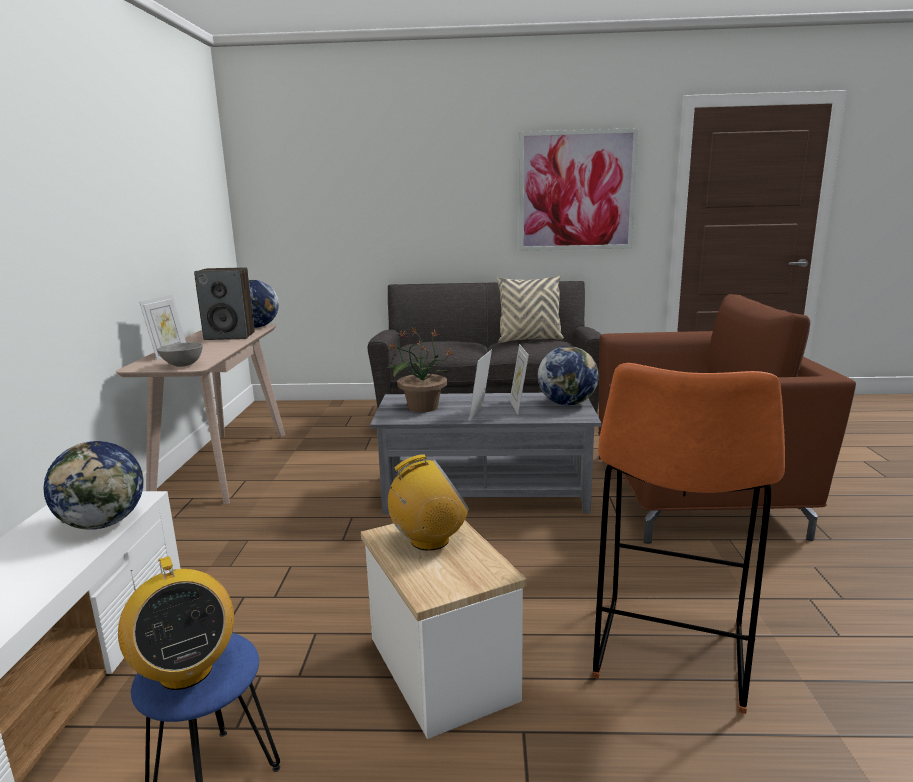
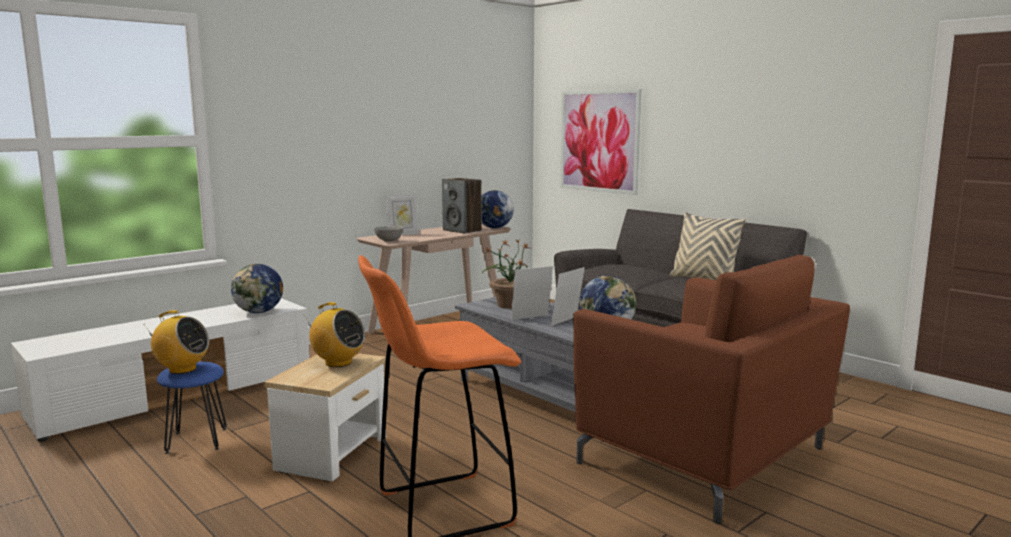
camera: 45 degrees right, 5 degrees down
radio [118,556,234,690] -> radio turned 90 degrees counterclockwise [143,310,209,374]
picture [519,128,638,251] -> picture moved to [560,89,641,195]

